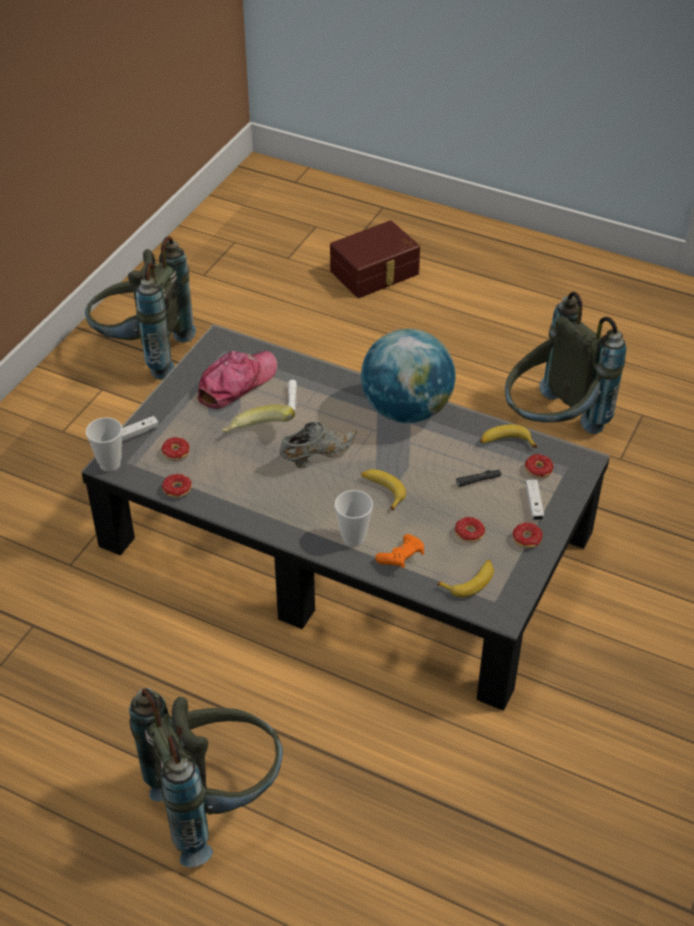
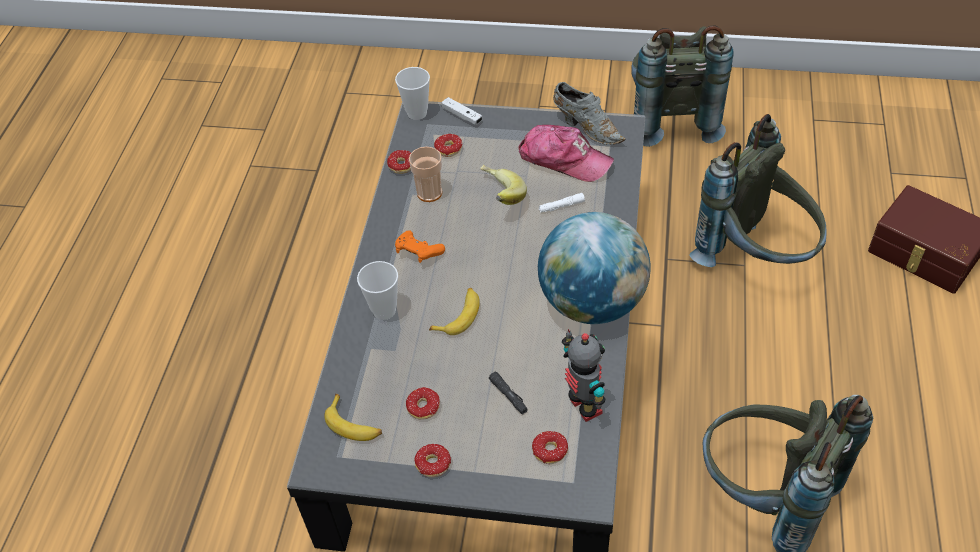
camera: 75 degrees right, 5 degrees up
grey backpack [129,688,283,867] -> grey backpack moved to [689,114,826,267]
grey shoe [280,422,357,468] -> grey shoe moved to [553,82,625,145]
orange game controller [375,534,424,568] -> orange game controller moved to [395,230,445,263]
banana [480,424,537,448] -> toy robot [562,329,605,422]
white game controller [526,480,544,520] -> none
none -> cup [409,147,442,202]

